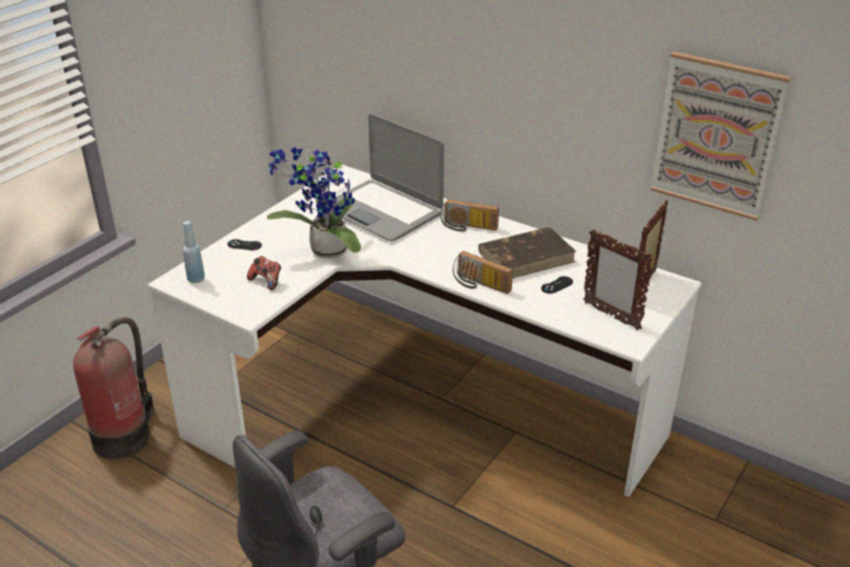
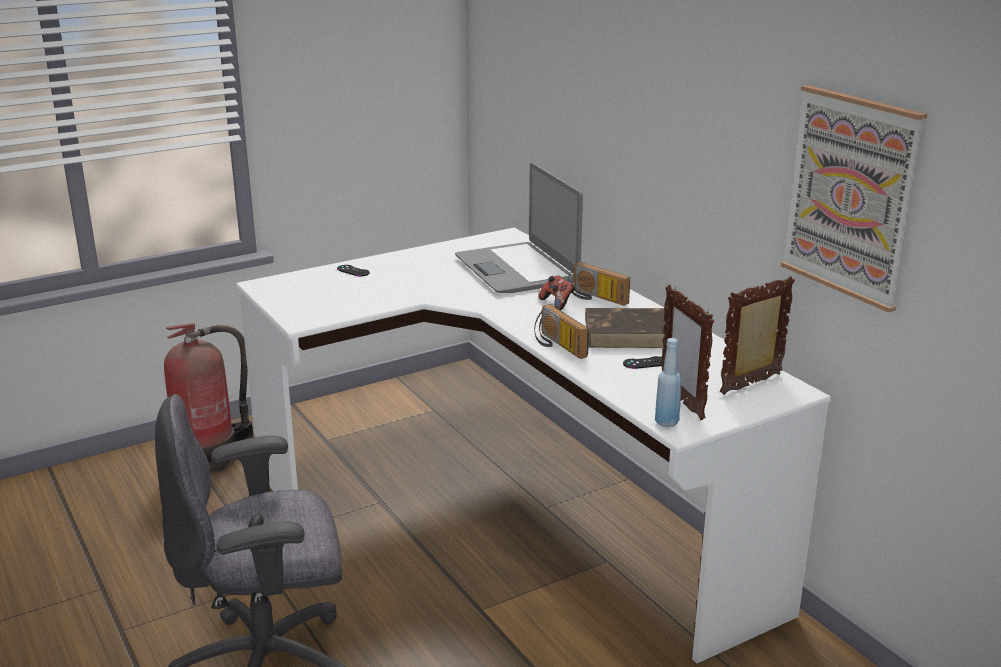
camera: 25 degrees right, 10 degrees down
blue bottle [183,221,205,283] -> blue bottle moved to [655,338,682,427]
game controller [247,256,281,290] -> game controller moved to [538,275,575,310]
potted plant [267,147,361,259] -> none

